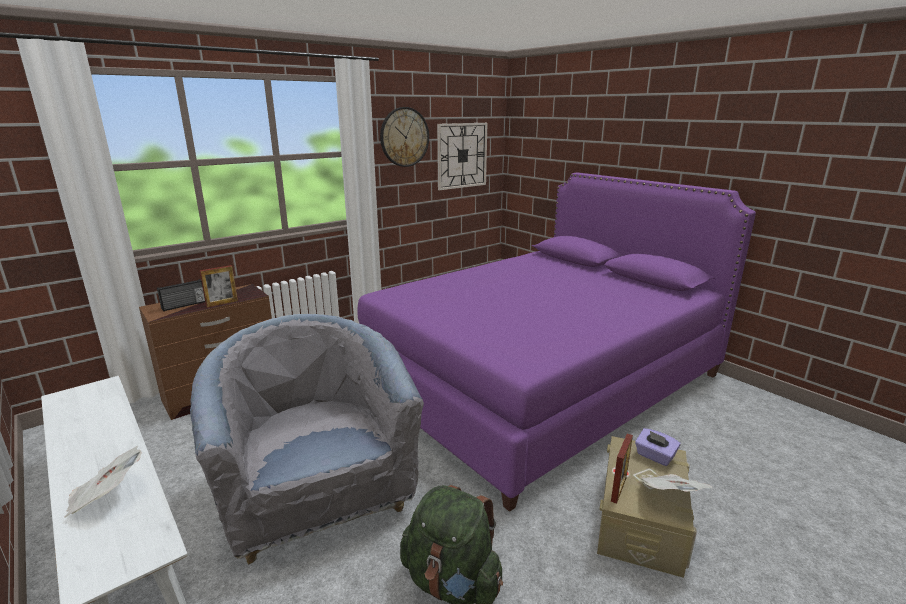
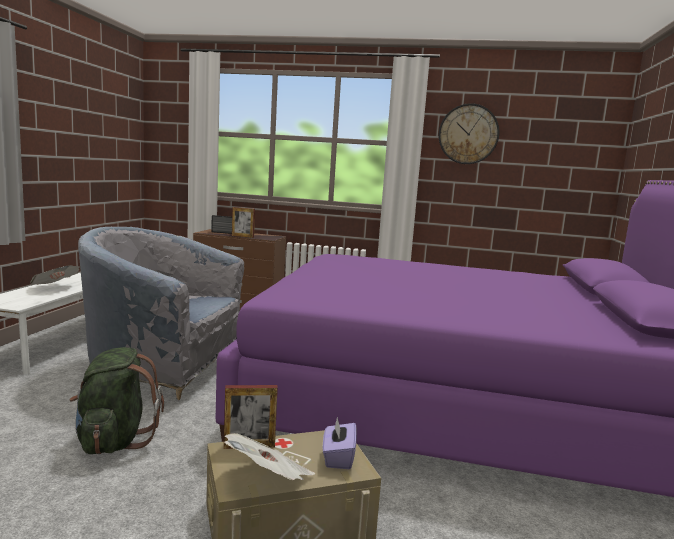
camera: 50 degrees right, 10 degrees down
grey armchair [190,314,424,565] -> grey armchair turned 105 degrees counterclockwise [78,227,244,401]
wall clock [437,123,487,190] -> none

